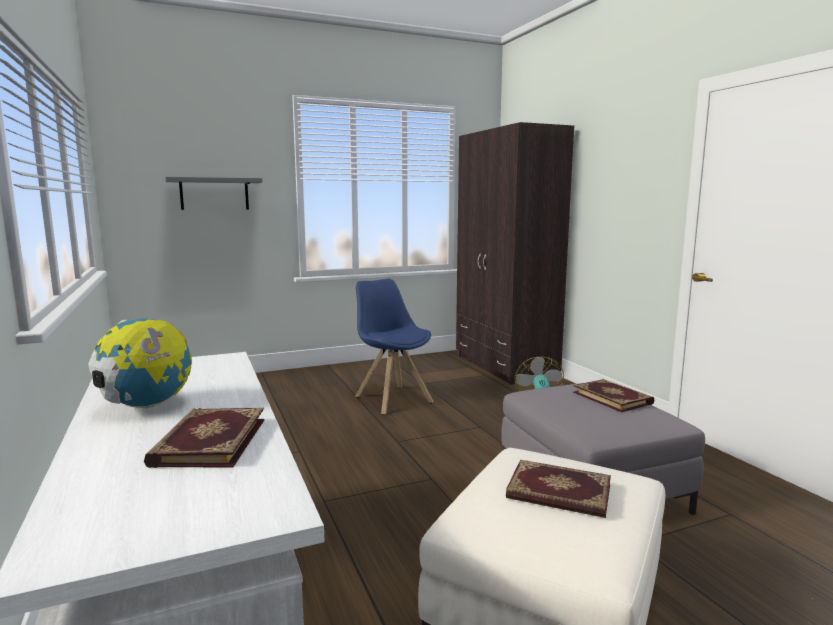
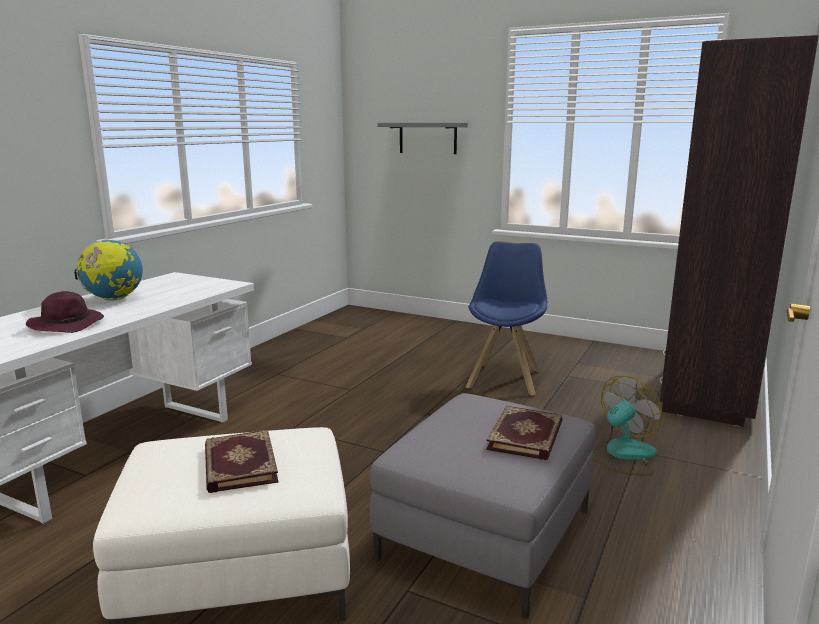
camera: 50 degrees right, 5 degrees up
book [144,408,264,468] -> purple hat [26,291,104,333]

